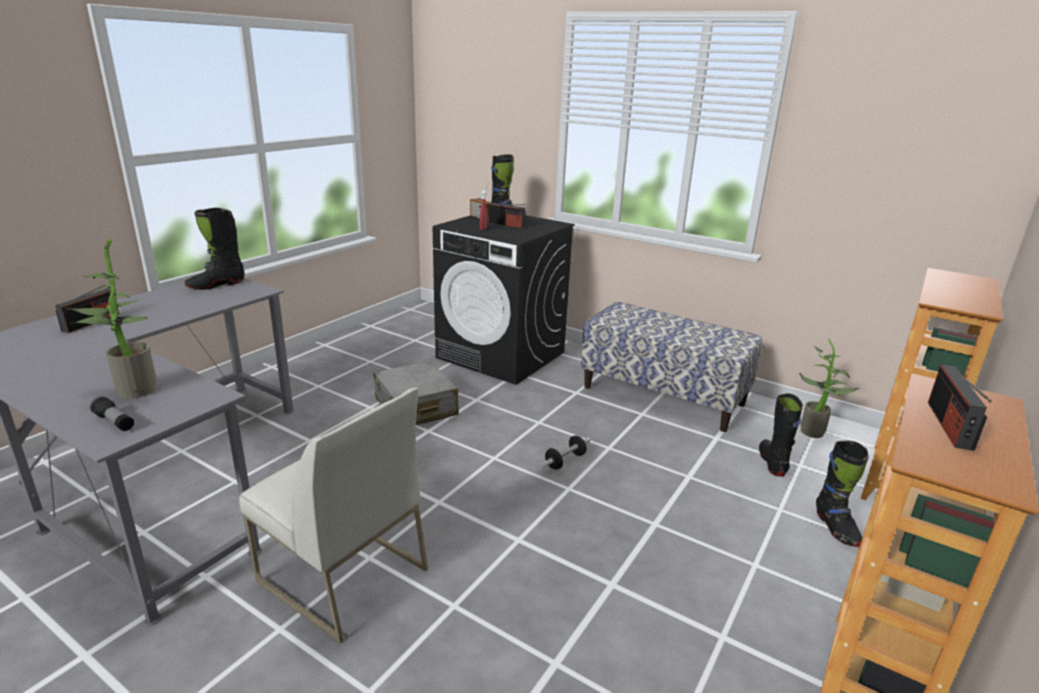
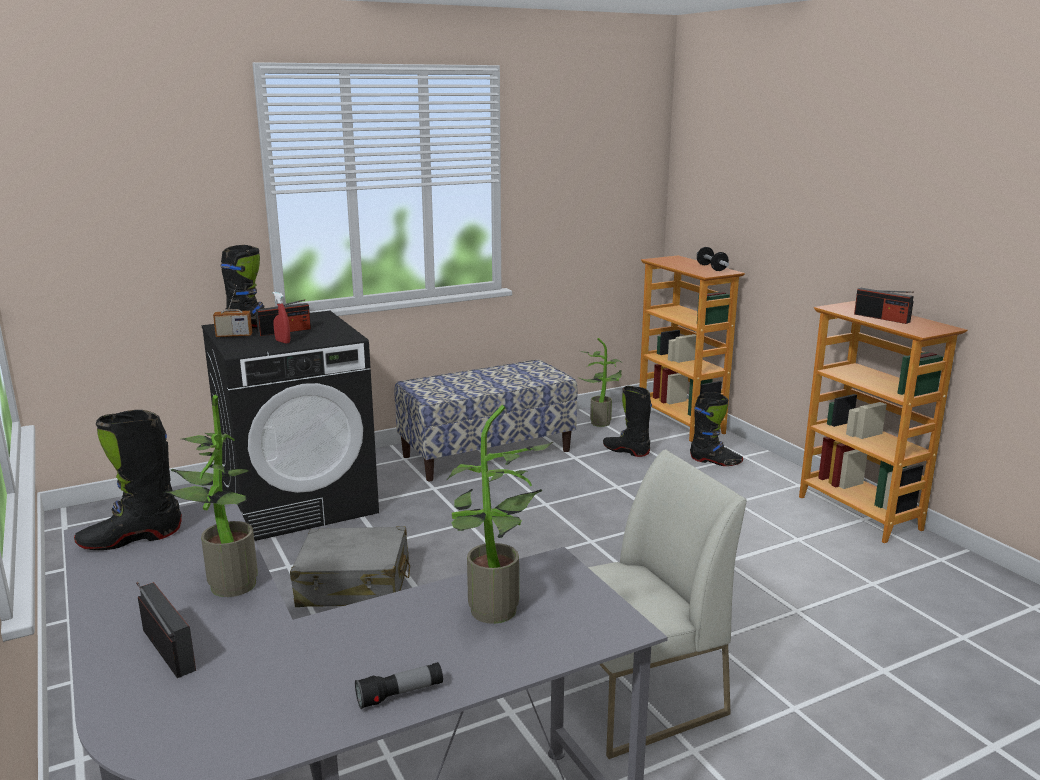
camera: 60 degrees left, 5 degrees down
flashlight [90,396,134,431] -> flashlight moved to [355,662,443,709]
black boot [184,208,245,290] -> black boot turned 75 degrees clockwise [74,410,182,550]
dumbbell [540,436,590,470] -> dumbbell moved to [697,247,729,271]
none -> potted plant [163,394,258,597]

